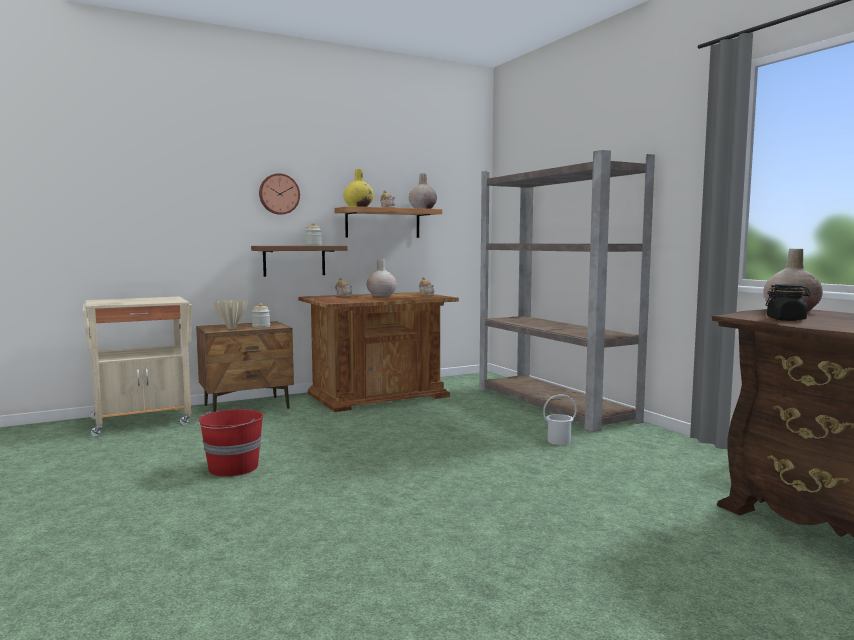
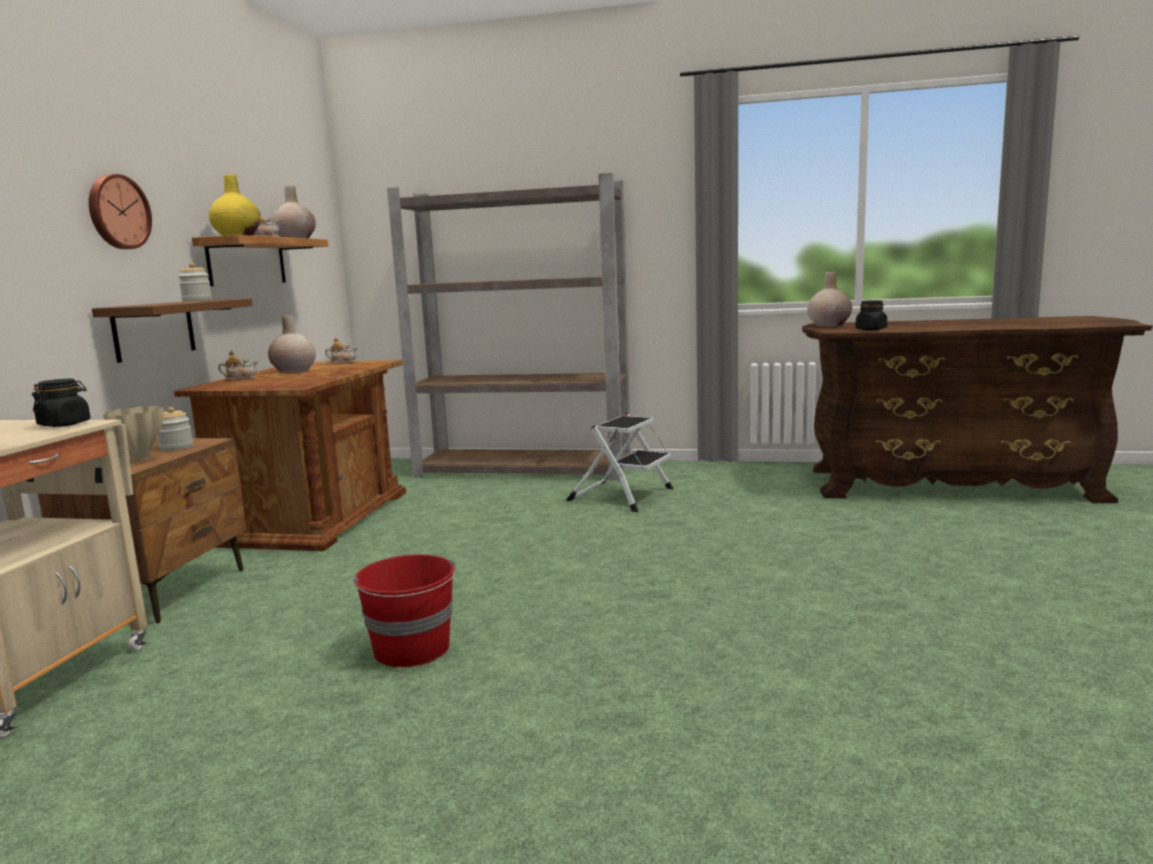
camera: 50 degrees left, 5 degrees up
white bucket [543,394,577,445] -> step ladder [566,413,674,512]
none -> black jar [32,379,90,427]

